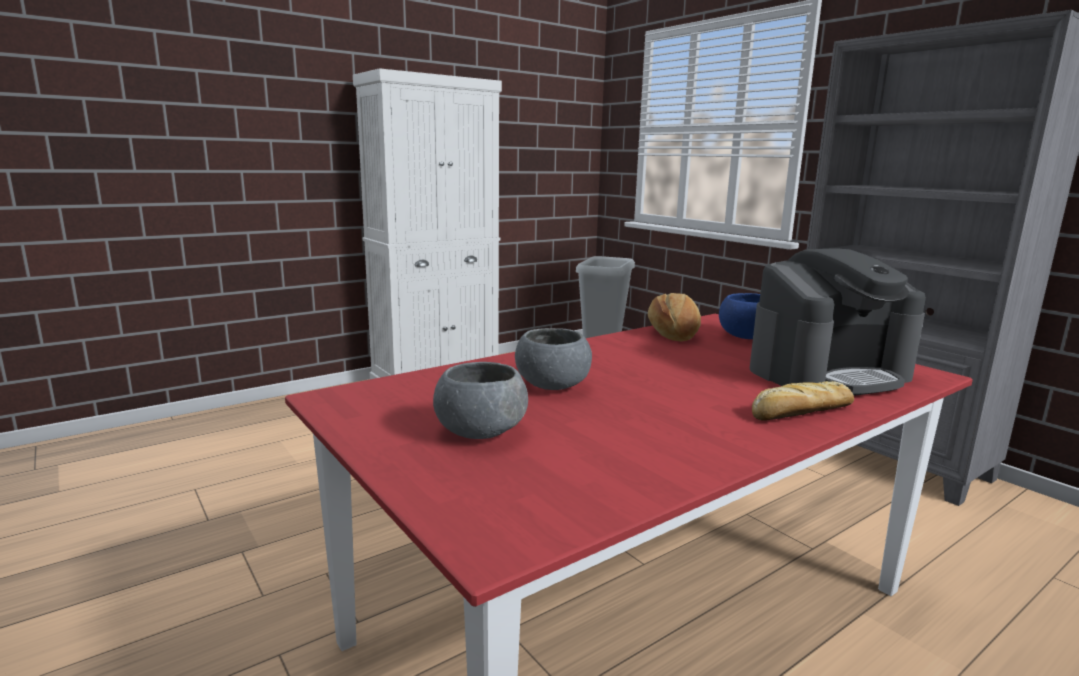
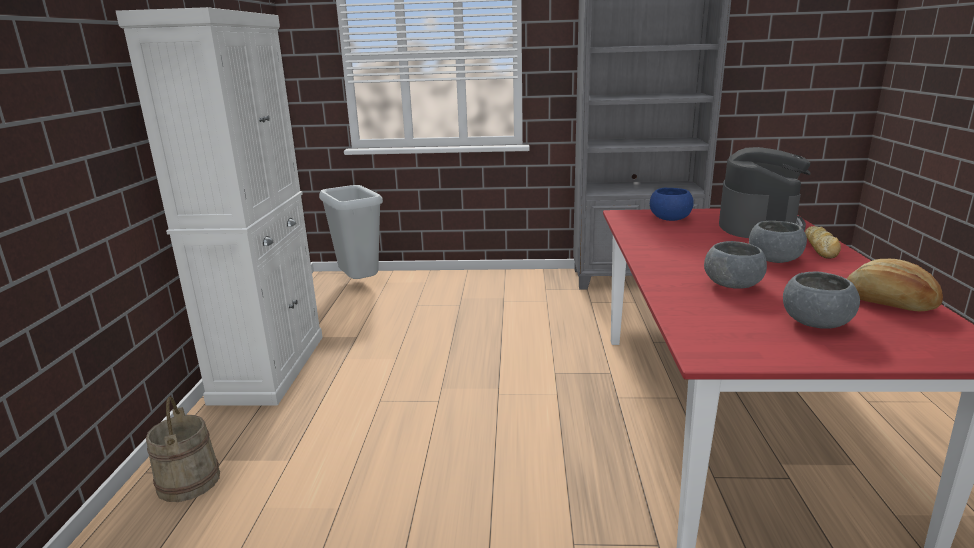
camera: 50 degrees left, 5 degrees up
bread [648,293,701,342] -> bread moved to [847,259,943,311]
none -> beige bucket [146,397,220,502]
none -> grey bowl [749,221,807,263]

